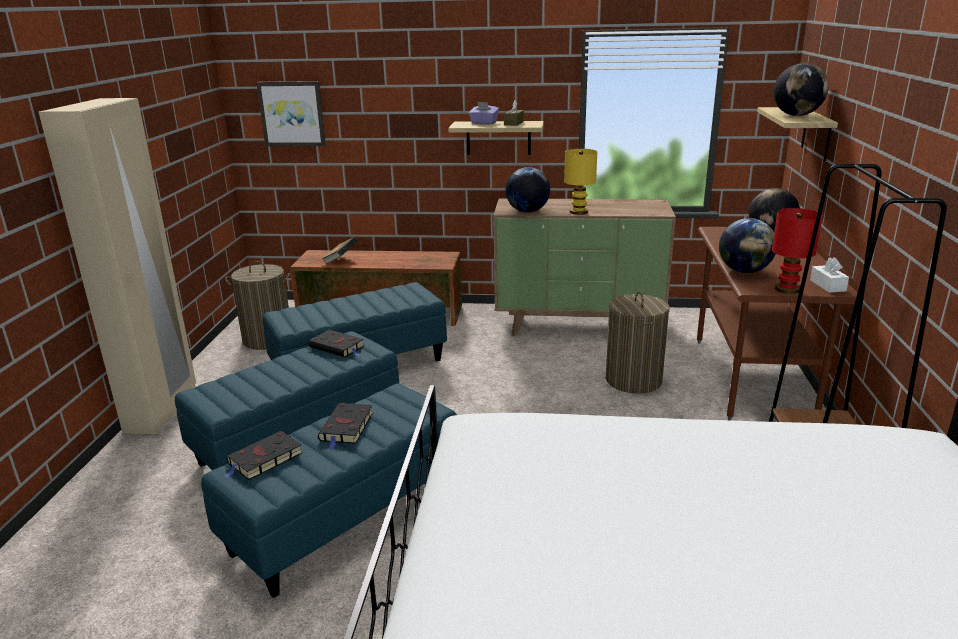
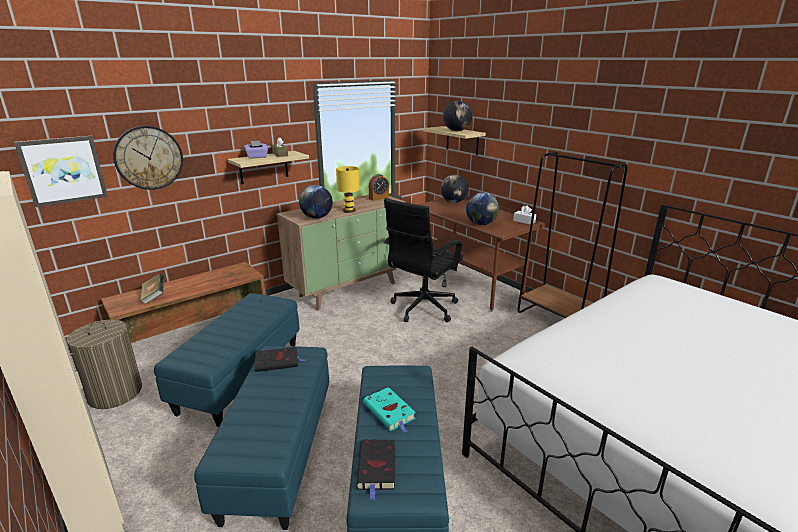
camera: 45 degrees left, 0 degrees up
black book [318,403,373,450] -> turquoise book [363,387,416,433]
laundry basket [606,292,670,394] -> black office chair [383,198,463,322]
red table lamp [772,208,823,294] -> none
none -> wall clock [113,126,183,190]
none -> alarm clock [369,174,389,201]

